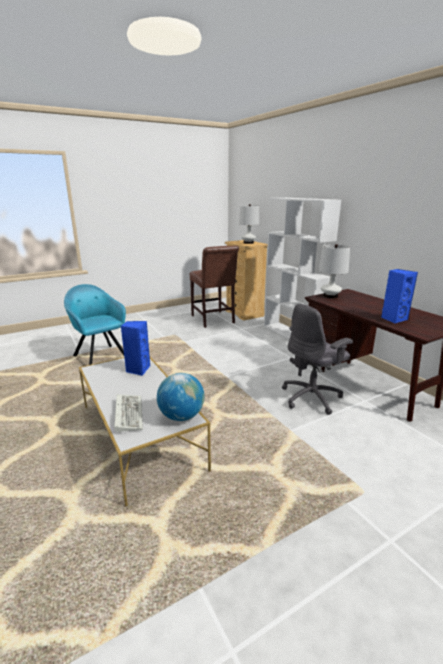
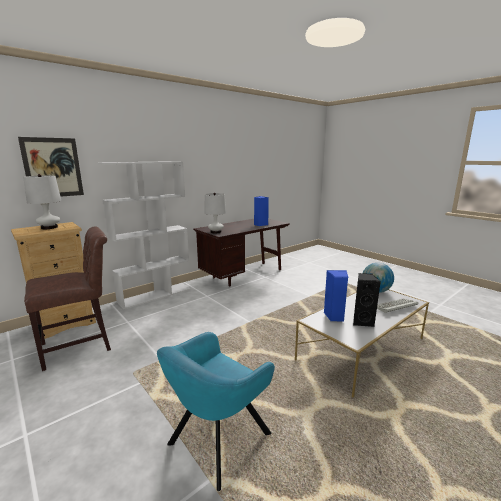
camera: 100 degrees left, 5 degrees down
grey office chair [282,304,353,415] -> none
none -> picture [18,137,84,197]
none -> black speaker [353,273,381,327]

